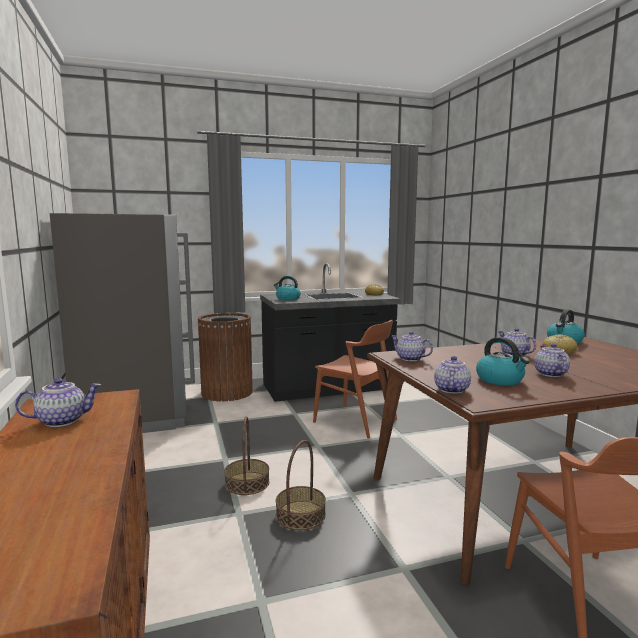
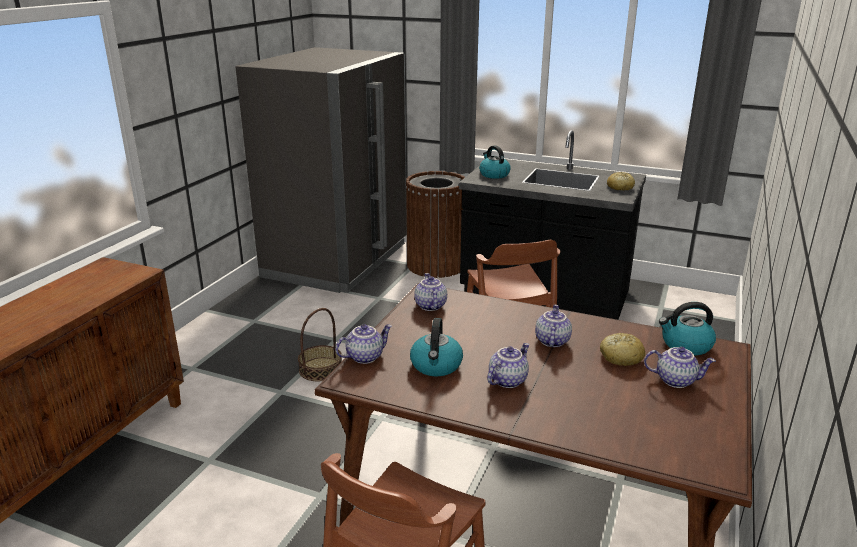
camera: 40 degrees right, 15 degrees up
teapot [15,378,101,427] -> teapot moved to [644,347,716,388]
basket [276,440,326,530] -> none

